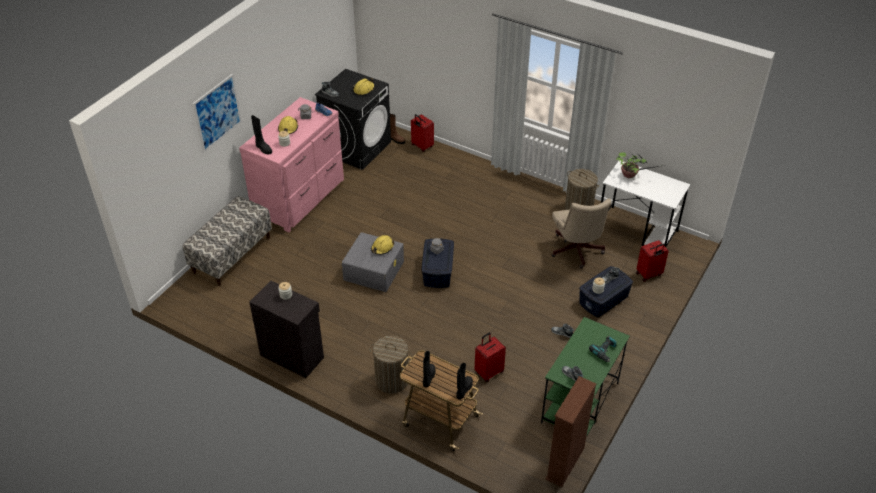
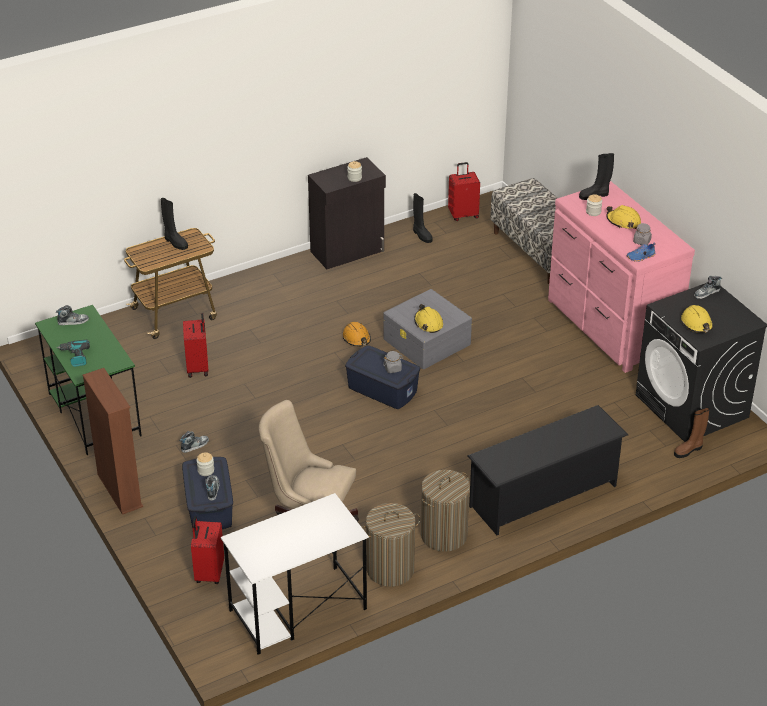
camera: 120 degrees right, 5 degrees down
picture [192,74,242,152] -> none
laundry basket [369,336,412,394] -> laundry basket moved to [421,470,470,552]
red suitcase [411,114,434,152] -> red suitcase moved to [448,162,480,221]
black boot [456,363,473,399] -> black boot moved to [413,193,433,243]
brown bookcase [546,376,596,487] -> brown bookcase moved to [83,368,143,515]
potted plant [616,152,665,178] -> none
none -> orange hard hat [343,322,371,347]
none -> black shoe rack [468,405,628,535]

